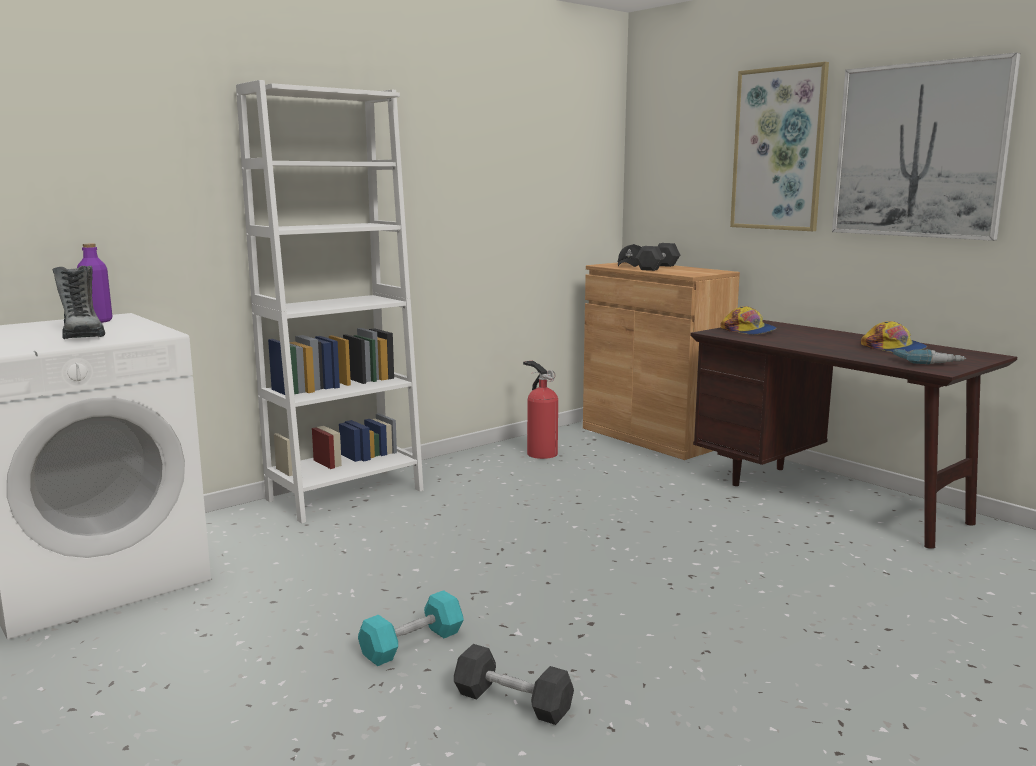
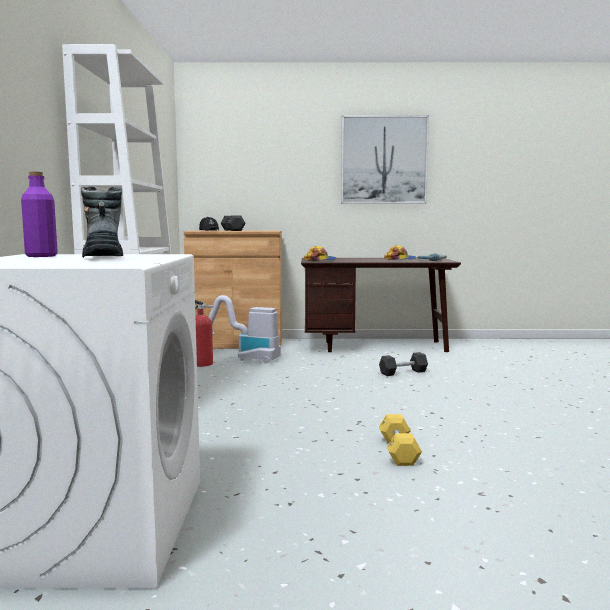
camera: 50 degrees left, 5 degrees down
boot [52,266,105,339] -> boot turned 120 degrees counterclockwise [81,186,123,257]
turquoise dumbbell [358,590,464,666] -> yellow dumbbell [379,414,422,466]
black dumbbell [454,644,574,725] -> black dumbbell moved to [379,352,428,376]
picture [730,62,829,231] -> none
none -> vacuum cleaner [208,295,281,364]

